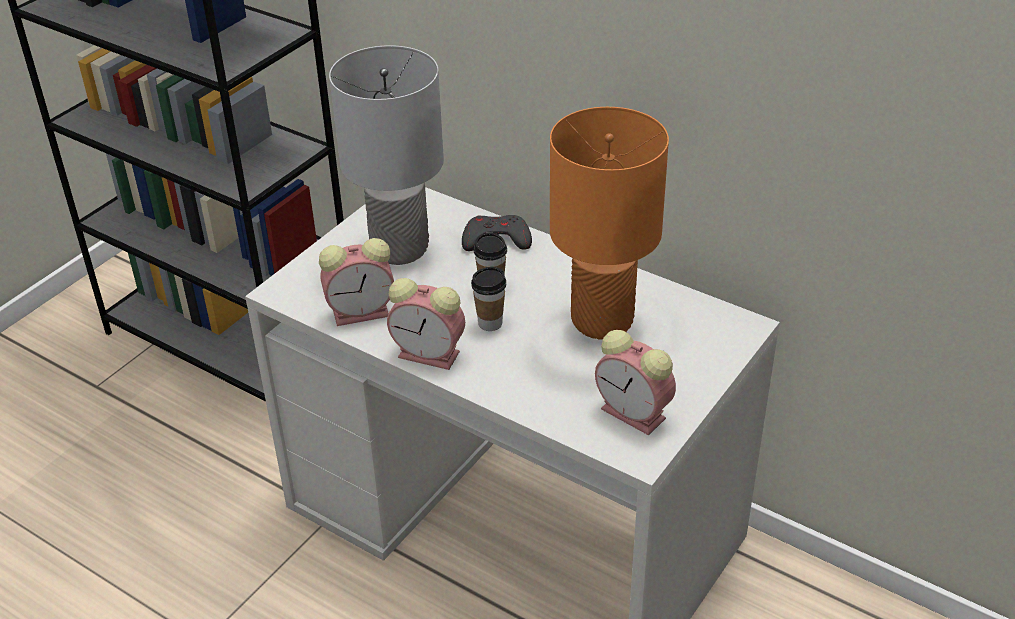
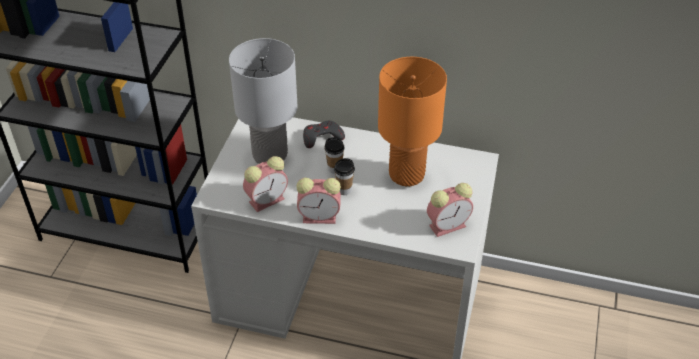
camera: 20 degrees left, 5 degrees up
alarm clock [595,330,676,435] -> alarm clock turned 45 degrees counterclockwise [427,183,473,237]

